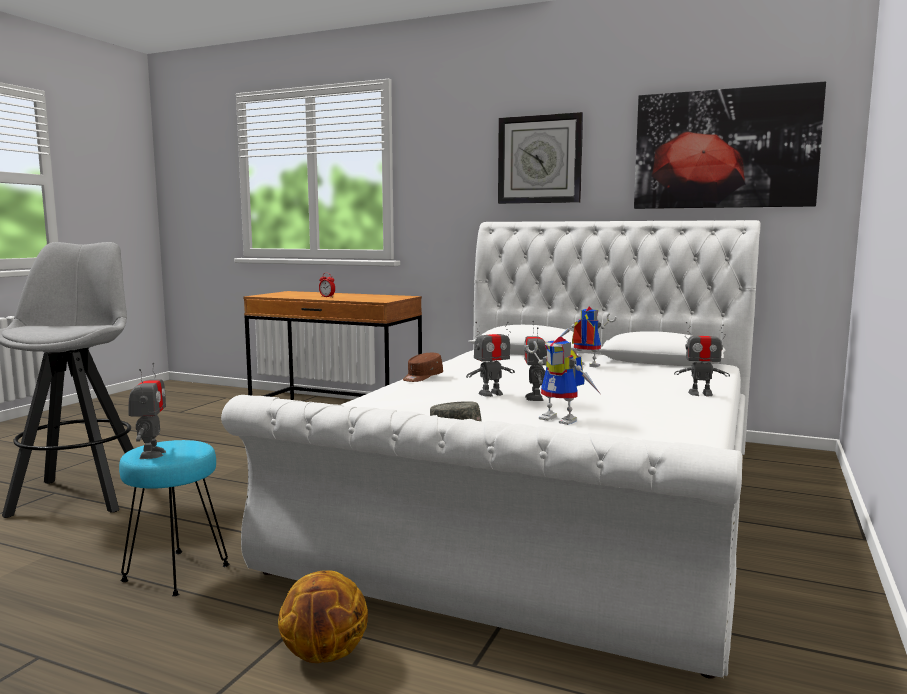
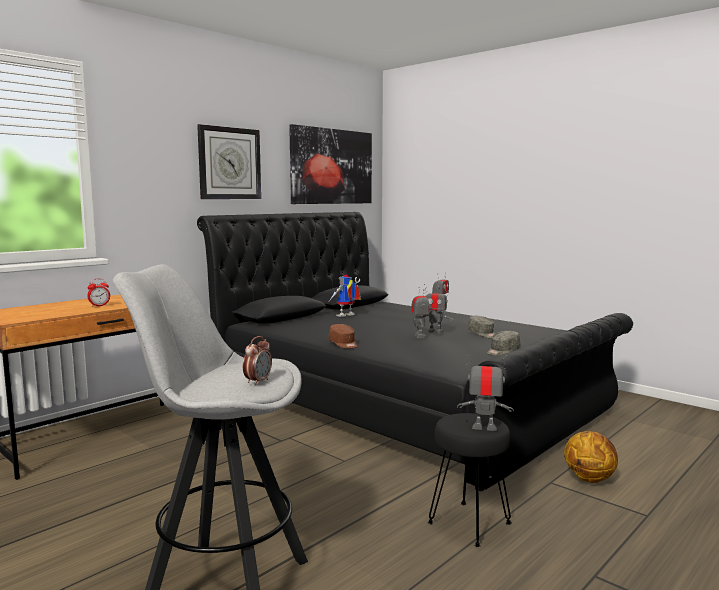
camera: 70 degrees left, 0 degrees up
turquoise stool [119,440,229,596] -> black stool [428,413,512,547]
white bed [221,220,760,679] -> black bed [197,212,633,491]
toy robot [526,336,600,425] -> grey cap [468,316,495,338]
none -> alarm clock [243,336,272,385]

